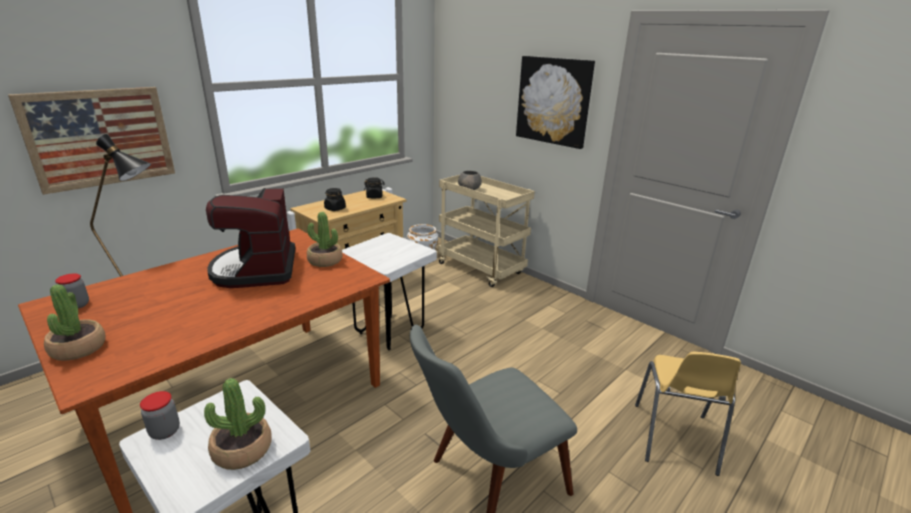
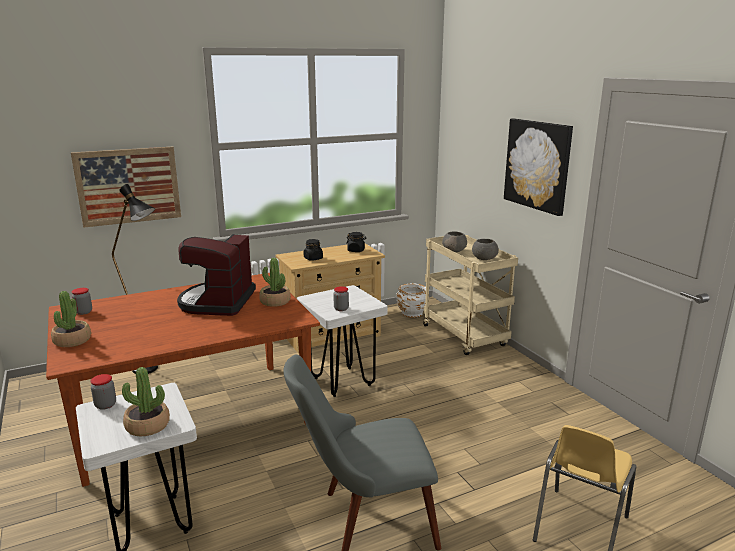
camera: 20 degrees right, 5 degrees down
none -> jar [333,286,349,311]
none -> grey bowl [472,239,499,260]

